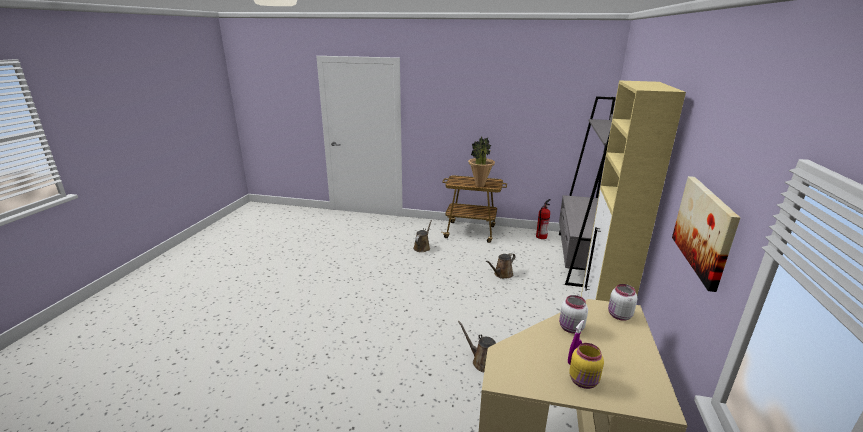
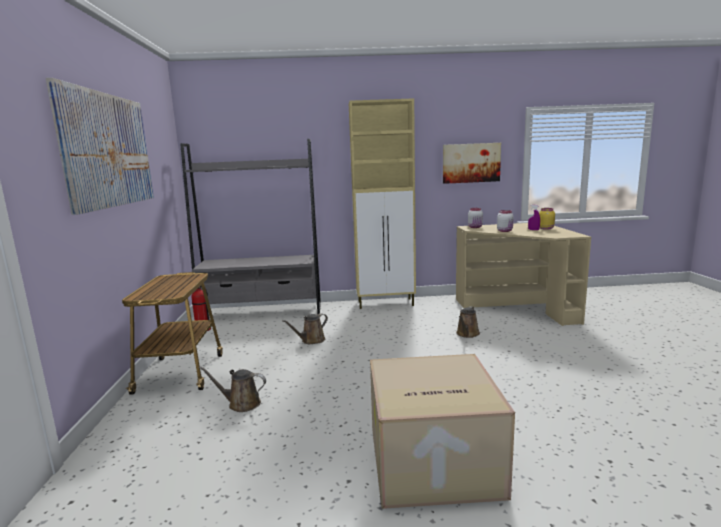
camera: 105 degrees left, 10 degrees down
potted plant [468,137,495,187] -> none
brown watering can [486,253,515,279] -> brown watering can turned 105 degrees clockwise [282,314,328,344]
none -> picture [46,78,154,215]
none -> cardboard box [370,354,515,509]

